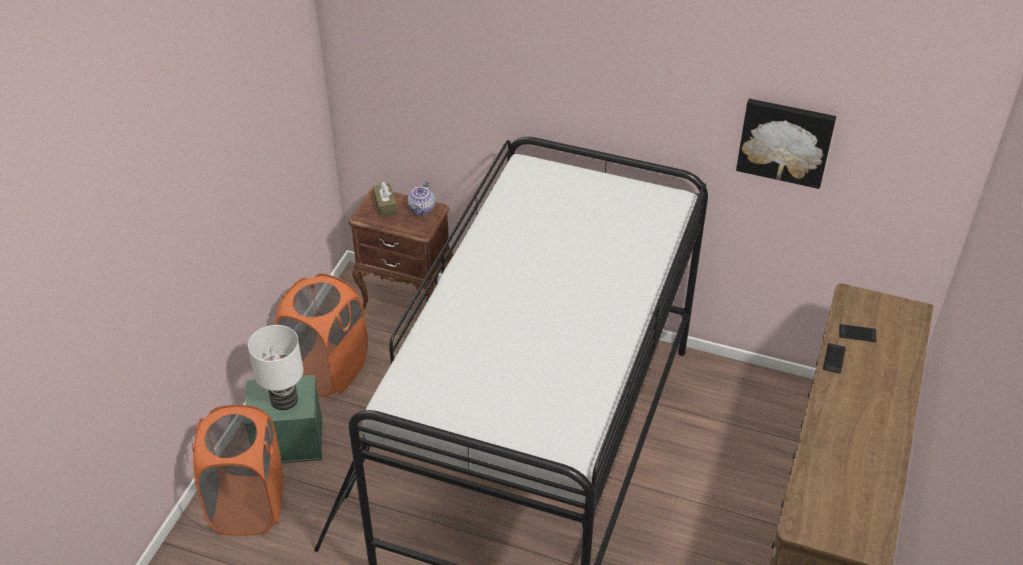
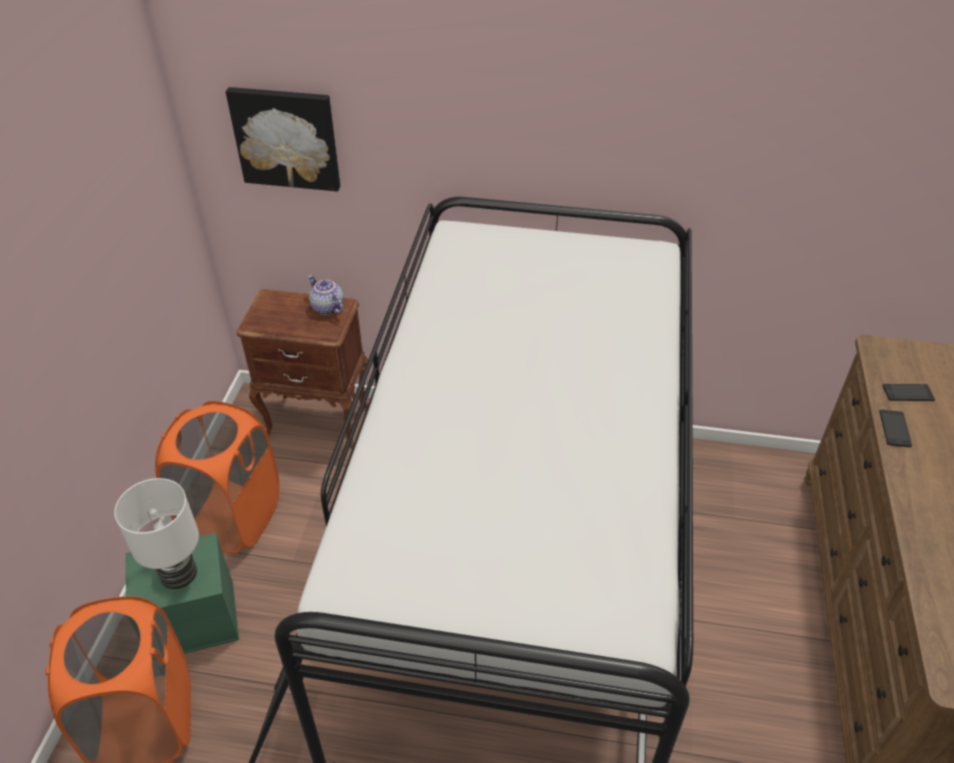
camera: 10 degrees left, 0 degrees up
brown tissue box [373,182,397,218] -> none
teapot [407,181,435,216] -> teapot turned 135 degrees clockwise [308,275,344,315]
picture [736,99,836,189] -> picture moved to [226,87,340,192]

